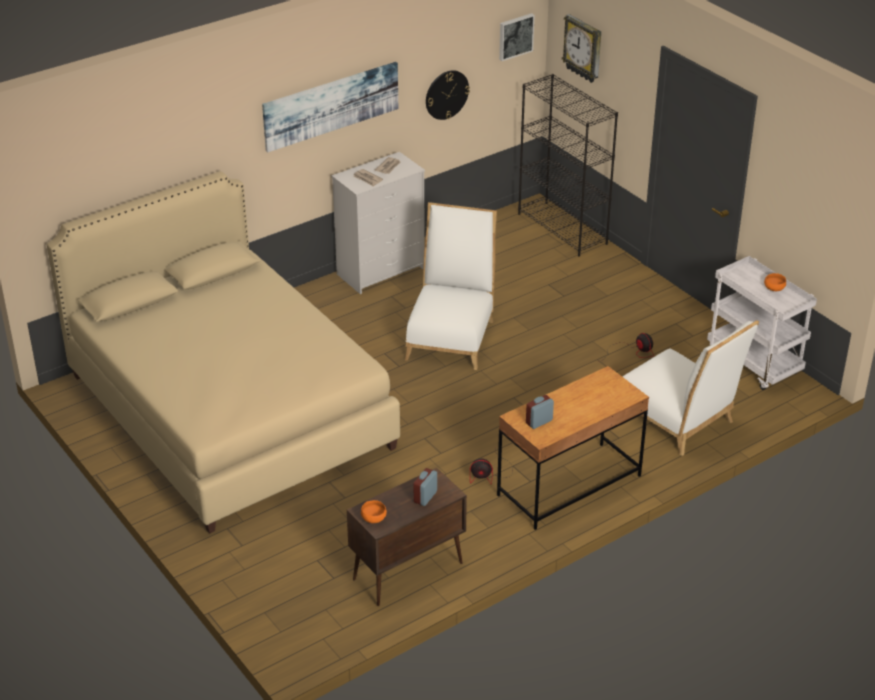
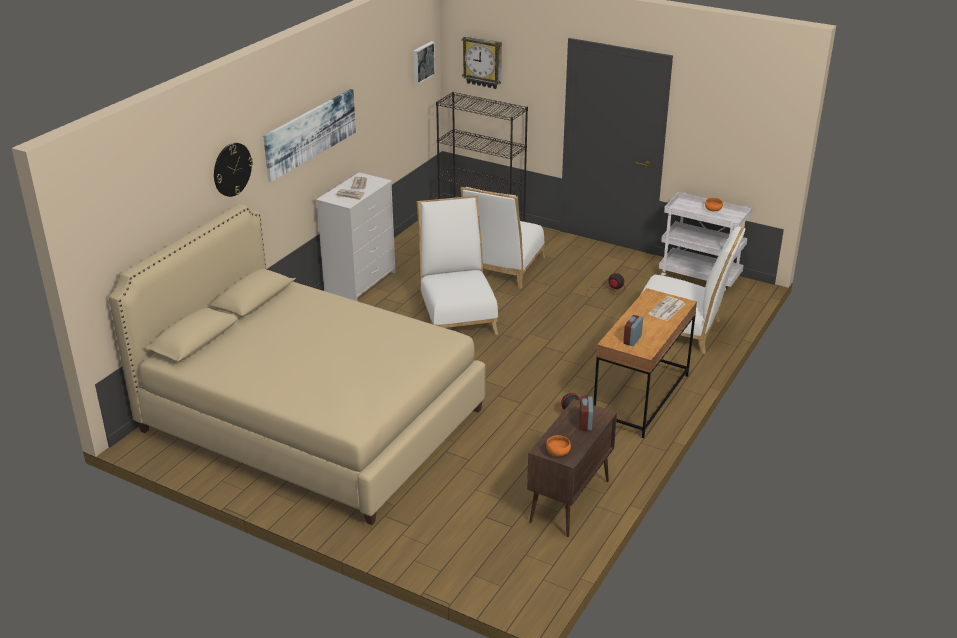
camera: 25 degrees left, 5 degrees down
wall clock [426,70,470,120] -> wall clock moved to [214,143,253,197]
none -> white chair [460,187,545,289]
none -> newspaper [648,296,685,321]

